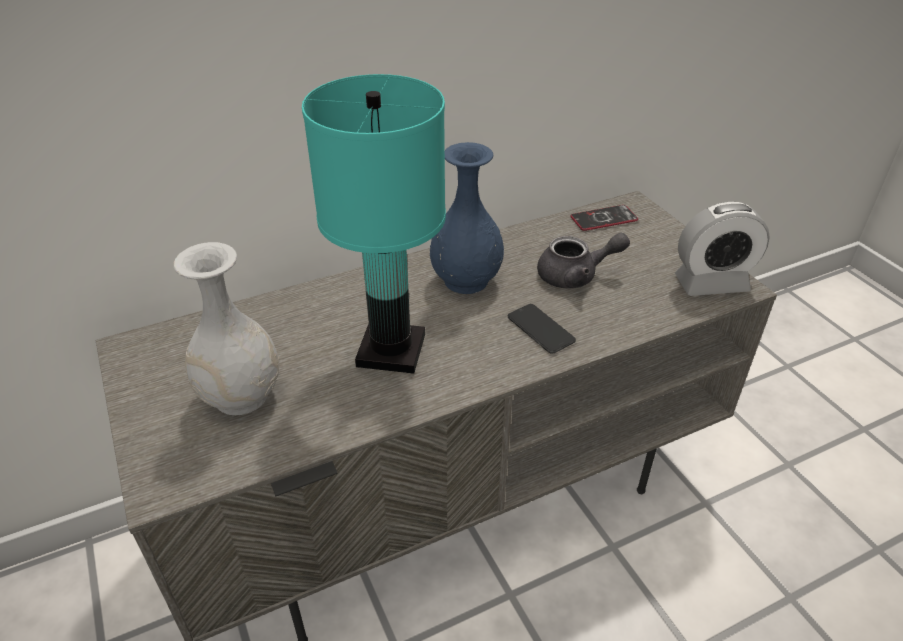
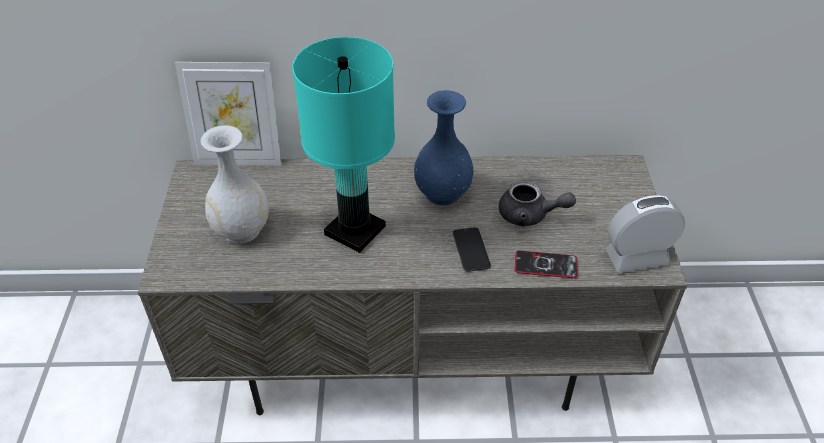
camera: 25 degrees right, 5 degrees up
phone [570,205,638,231] -> phone moved to [515,251,578,278]
alarm clock [675,202,770,296] -> alarm clock turned 150 degrees clockwise [605,195,685,273]
none -> picture frame [175,62,281,166]

